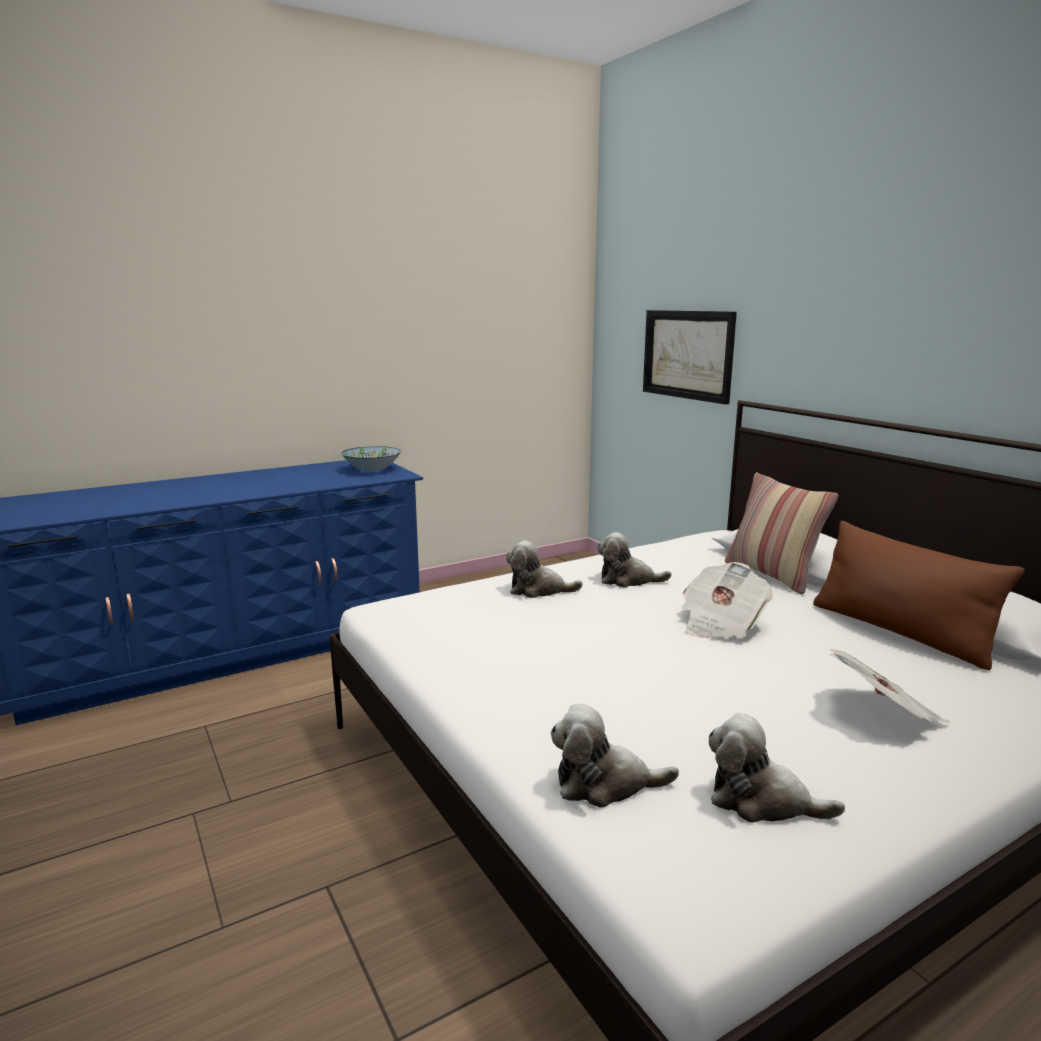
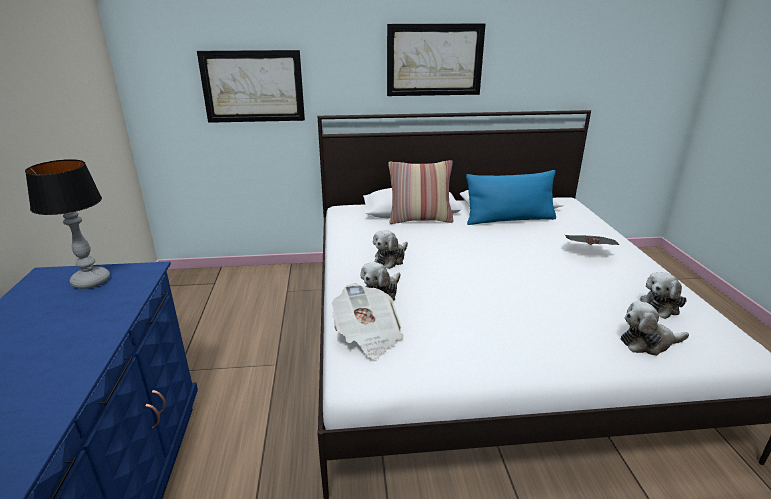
camera: 65 degrees left, 10 degrees up
bowl [341,446,401,471] -> table lamp [25,159,110,289]
plush toy [551,704,679,808] -> plush toy turned 60 degrees clockwise [621,301,689,356]
newspaper [682,562,773,638] -> newspaper moved to [332,283,403,359]
brown pillow [813,521,1024,670] -> blue pillow [466,170,556,225]
none -> picture [387,23,485,96]

